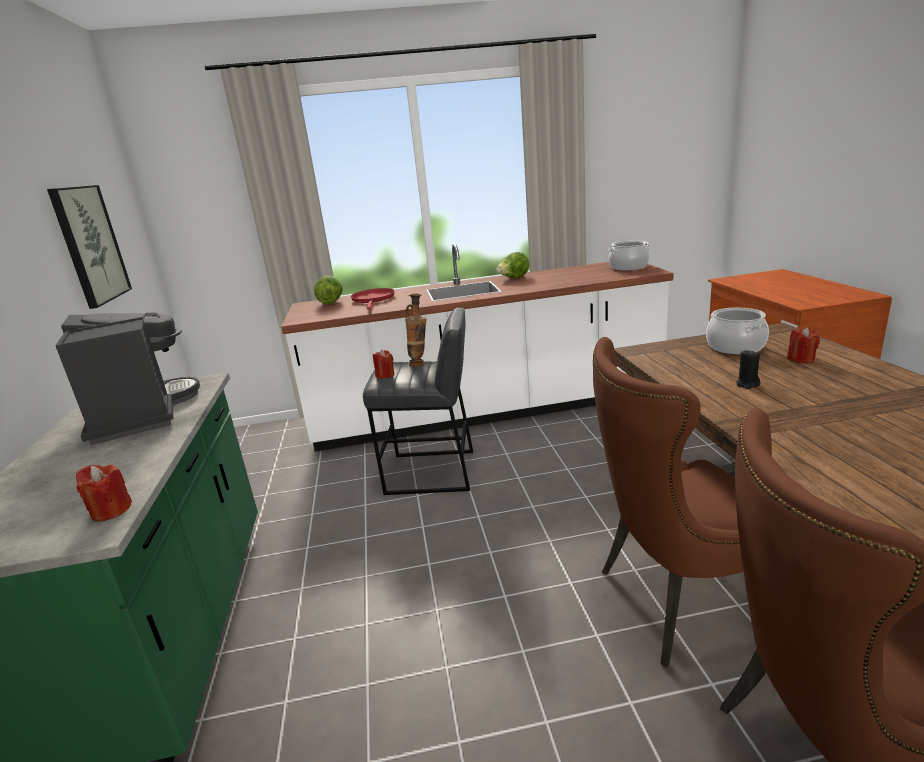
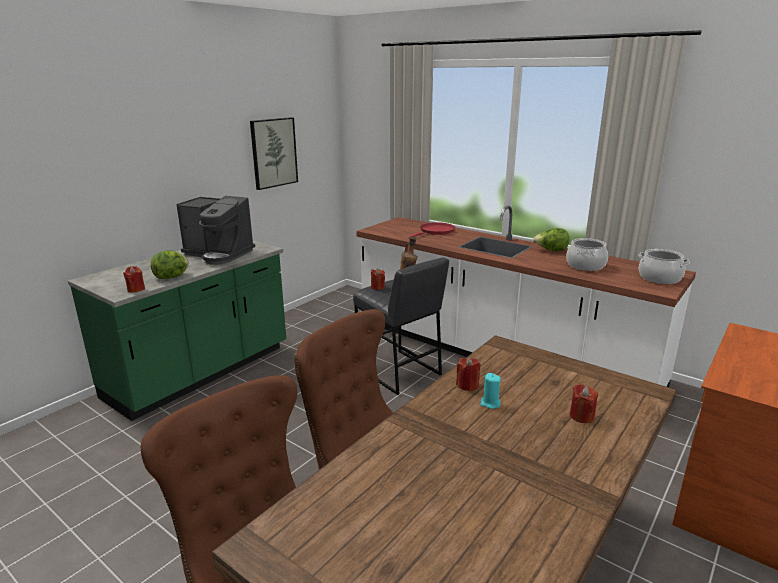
camera: 45 degrees right, 0 degrees up
coffee machine [55,313,200,445] -> coffee machine turned 90 degrees clockwise [176,196,255,265]
lettuce [314,275,343,304] -> lettuce moved to [150,251,189,279]
cooking pot [706,308,769,354] -> cooking pot moved to [566,238,608,271]
black candle [736,349,760,389] -> turquoise candle [480,373,501,409]
none -> red candle [456,357,481,391]

